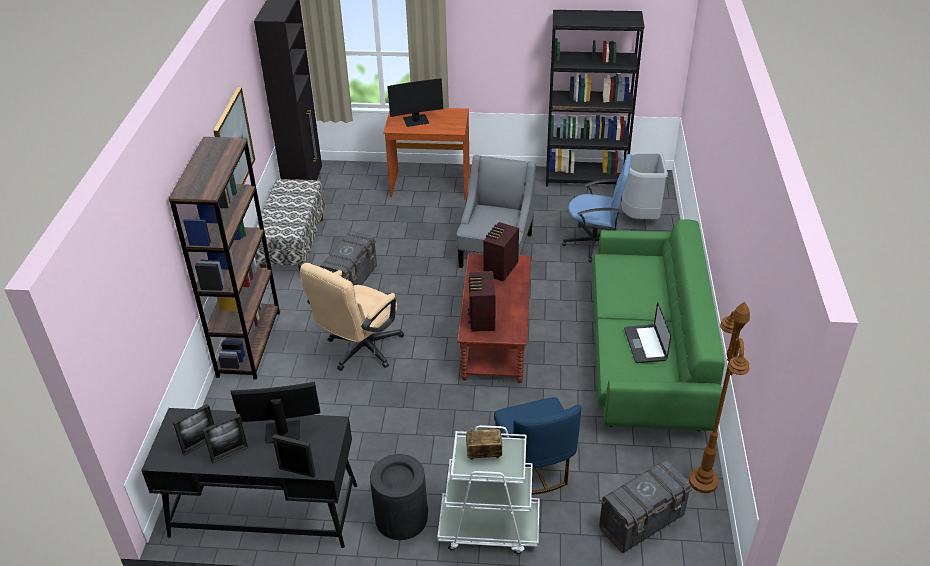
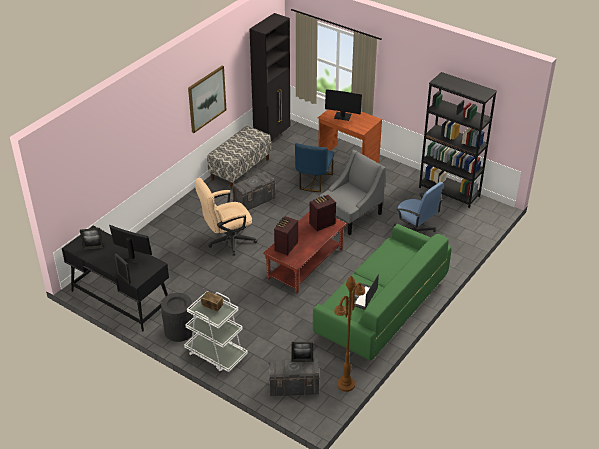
camera: 30 degrees right, 0 degrees up
brown bookcase [168,137,280,380] -> none
picture frame [202,414,248,463] -> picture frame moved to [291,342,313,362]
blue chair [494,397,581,495] -> blue chair moved to [295,143,334,192]
grey trash can [621,152,668,219] -> none

